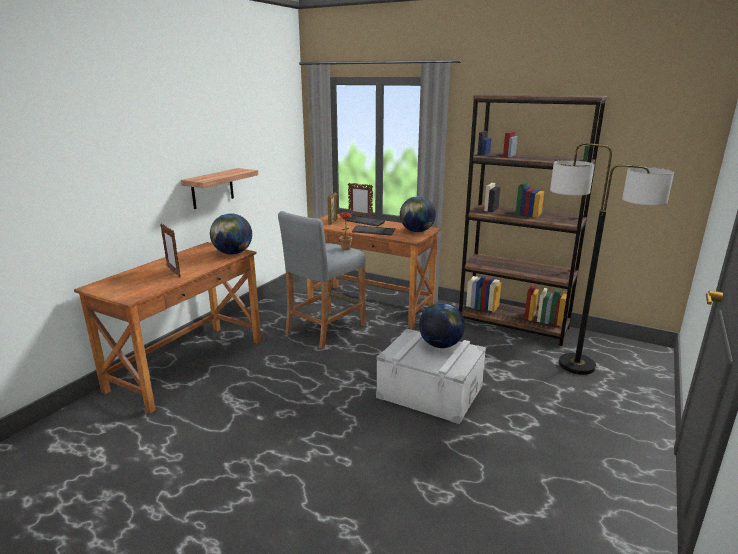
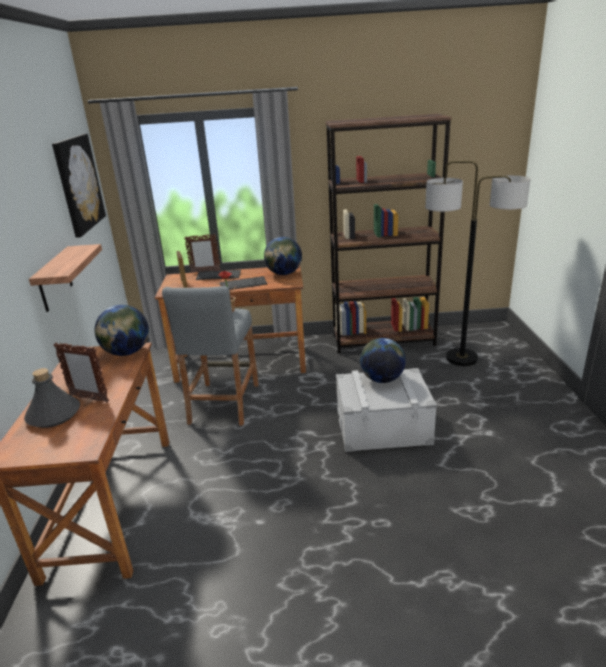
camera: 30 degrees left, 5 degrees up
none -> grey bottle [24,368,80,428]
none -> picture [52,134,106,238]

